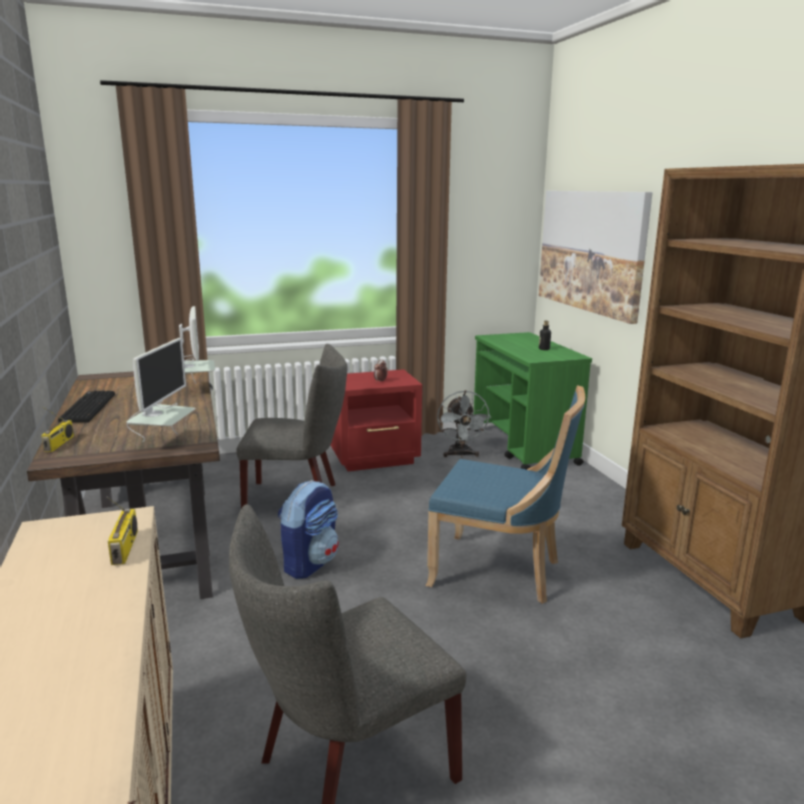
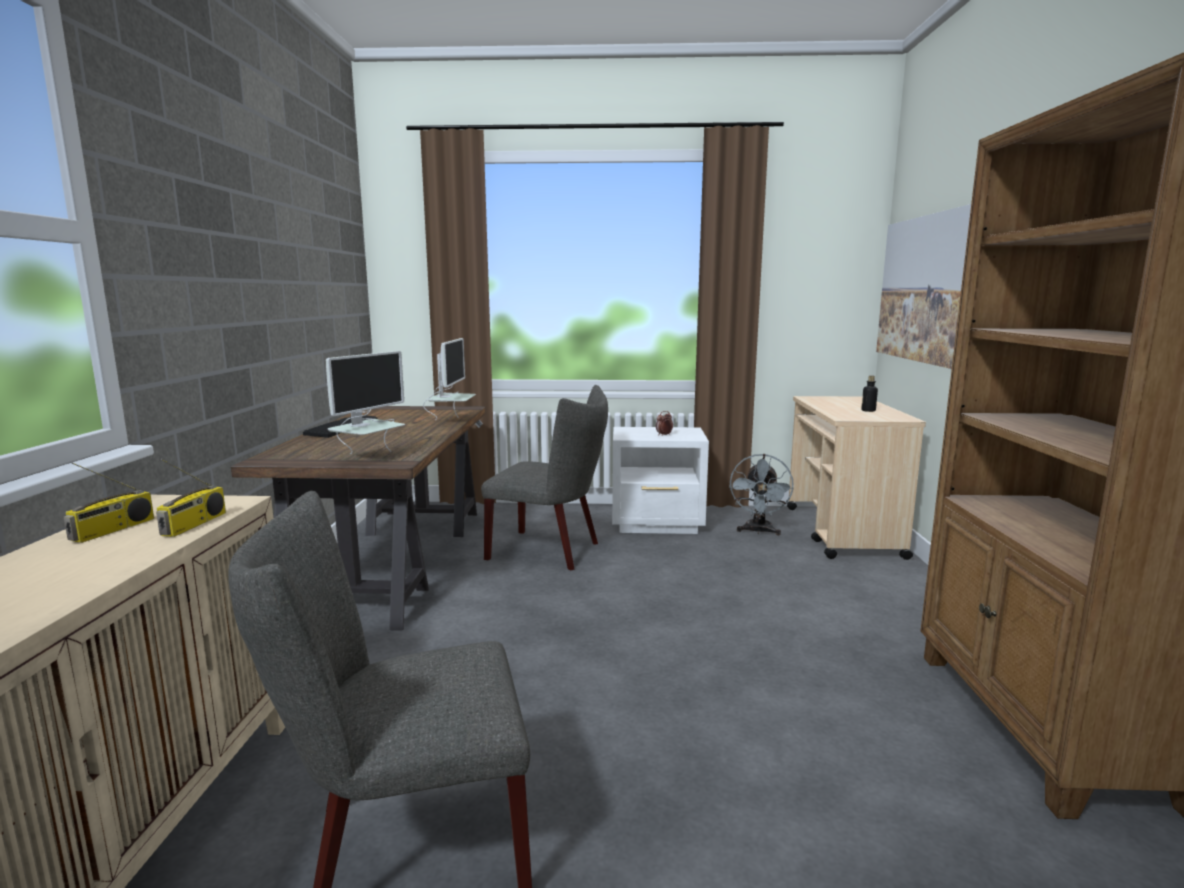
camera: 20 degrees right, 5 degrees down
radio [41,406,74,452] -> radio moved to [64,463,154,543]
backpack [278,480,339,579] -> none
red nightstand [331,369,422,471] -> white nightstand [612,427,709,534]
blue chair [426,385,585,604] -> none
green cart [473,332,592,470] -> beige cart [787,396,926,560]

